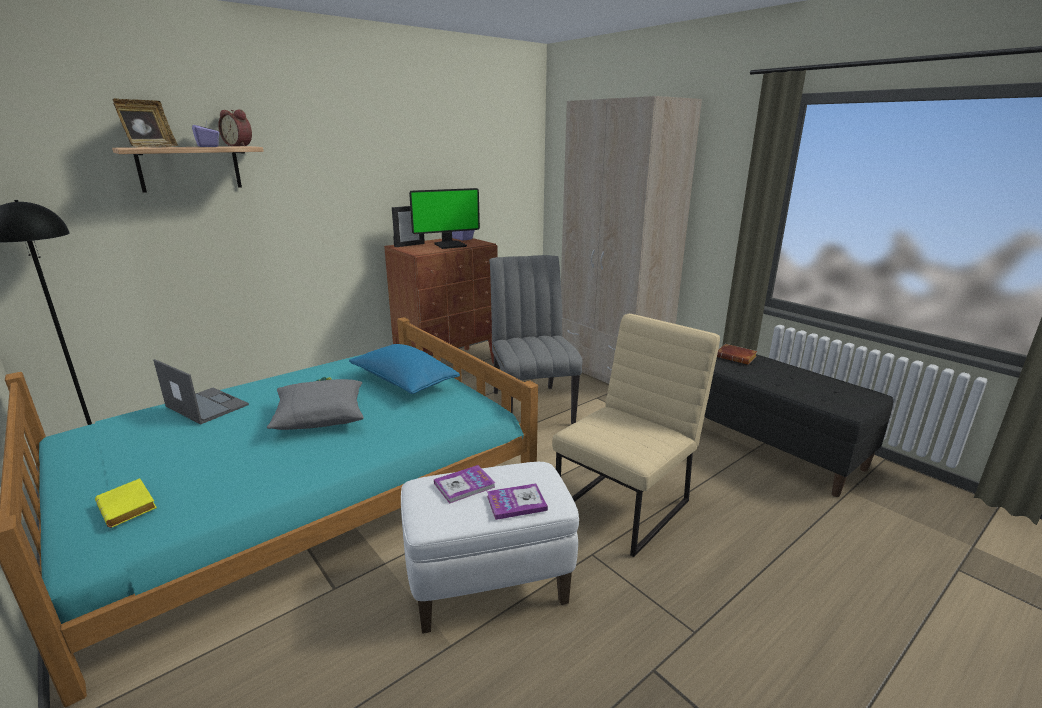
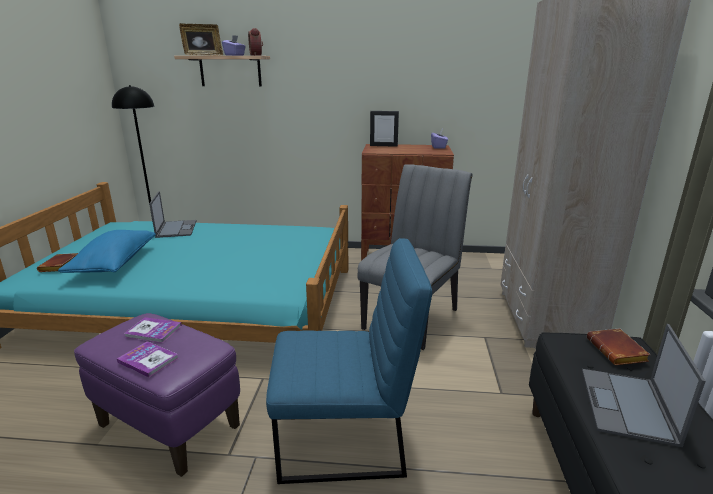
camera: 45 degrees right, 0 degrees up
yellow book [95,479,157,528] -> brown book [37,253,78,272]
grey pillow [267,377,364,430] -> none
blue pillow [349,344,460,394] -> blue pillow moved to [58,230,156,273]
white ottoman [401,462,579,634] -> purple ottoman [74,313,240,477]
monitor [409,188,480,249] -> none
beige chair [552,314,720,557] -> blue chair [266,238,432,484]
none -> laptop [582,324,706,447]

